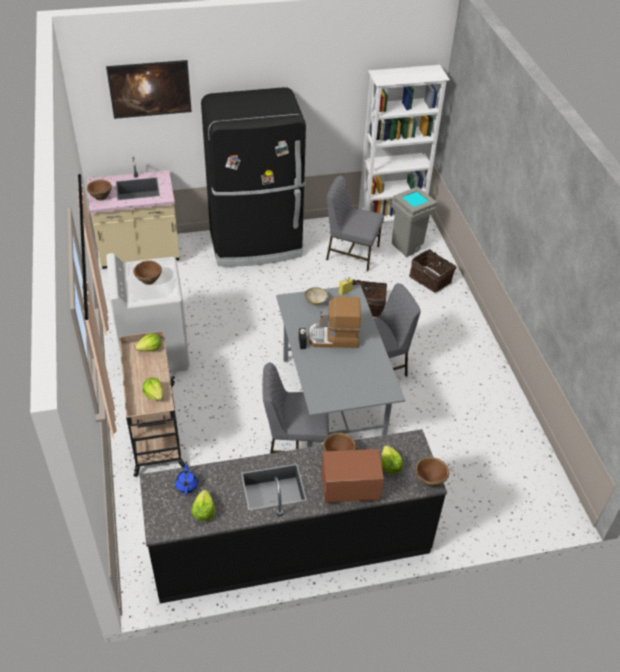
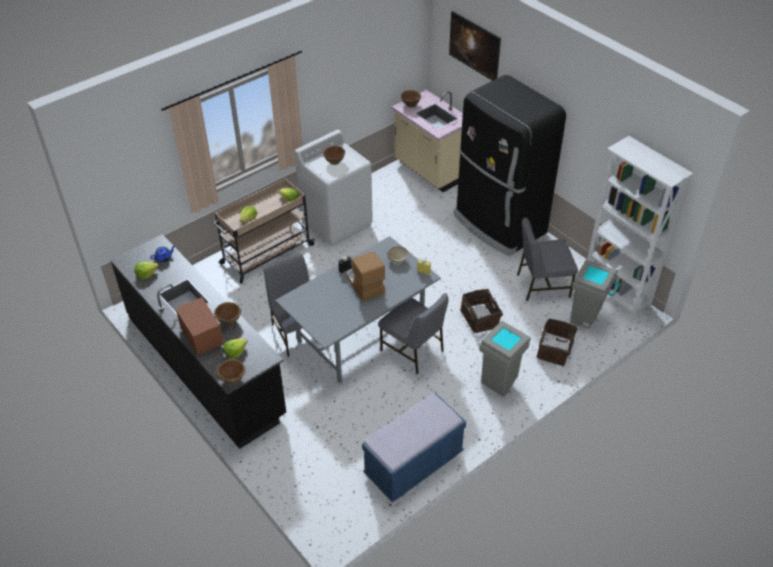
camera: 65 degrees right, 0 degrees up
grey chair [326,176,384,271] -> grey chair turned 90 degrees counterclockwise [517,218,578,301]
none -> blue bench [362,393,466,502]
none -> grey trash can [479,321,531,397]

